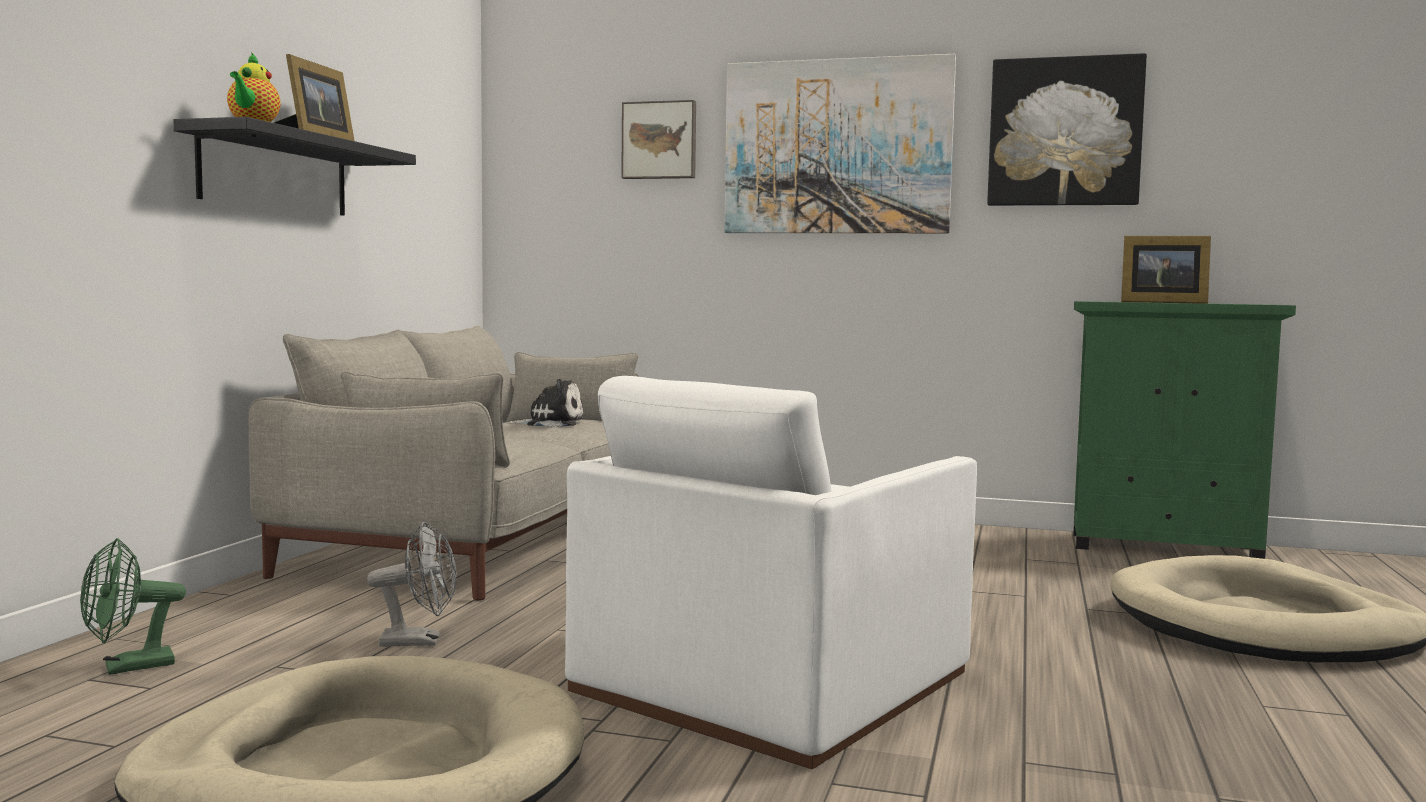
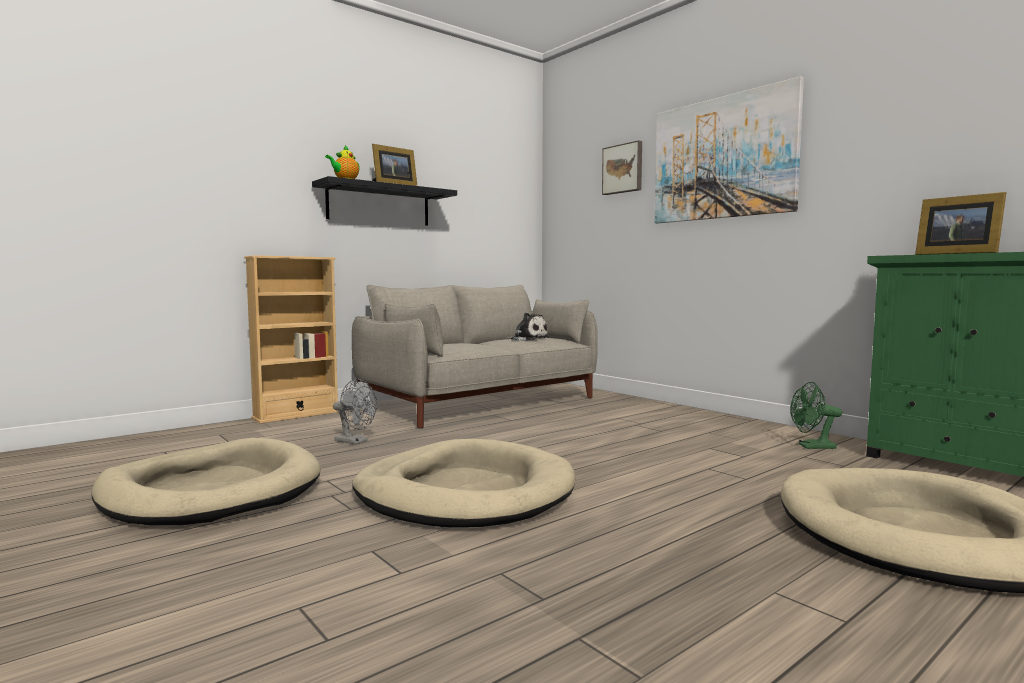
camera: 35 degrees right, 0 degrees up
green fan [80,538,186,675] -> green fan moved to [790,382,842,449]
white armchair [565,376,977,770] -> beige dog bed [352,439,575,527]
picture [987,53,1147,206] -> none
none -> beige bookcase [244,255,339,424]

